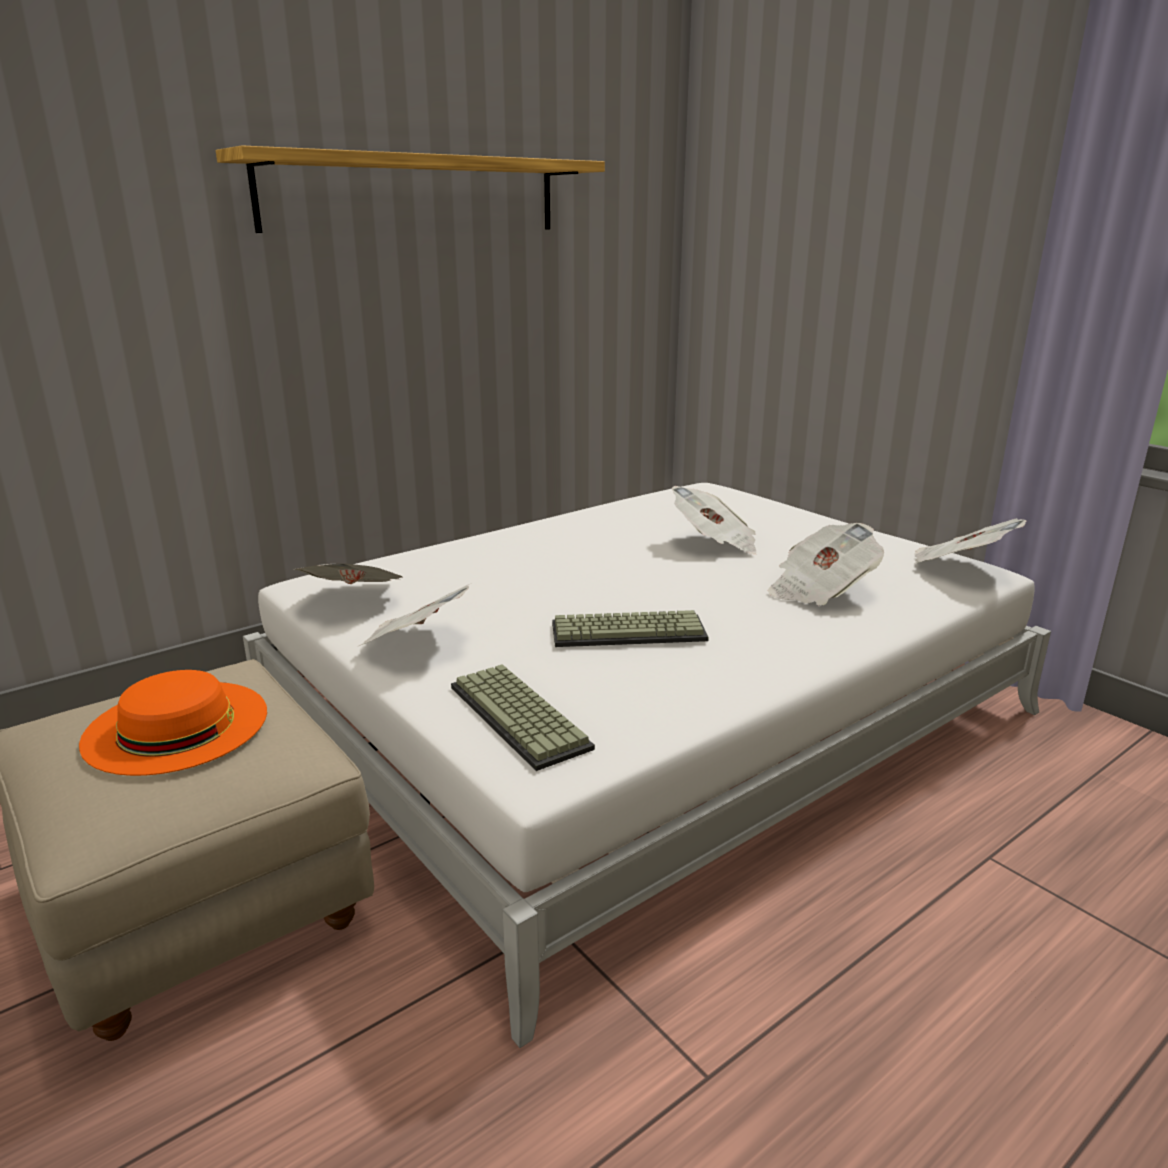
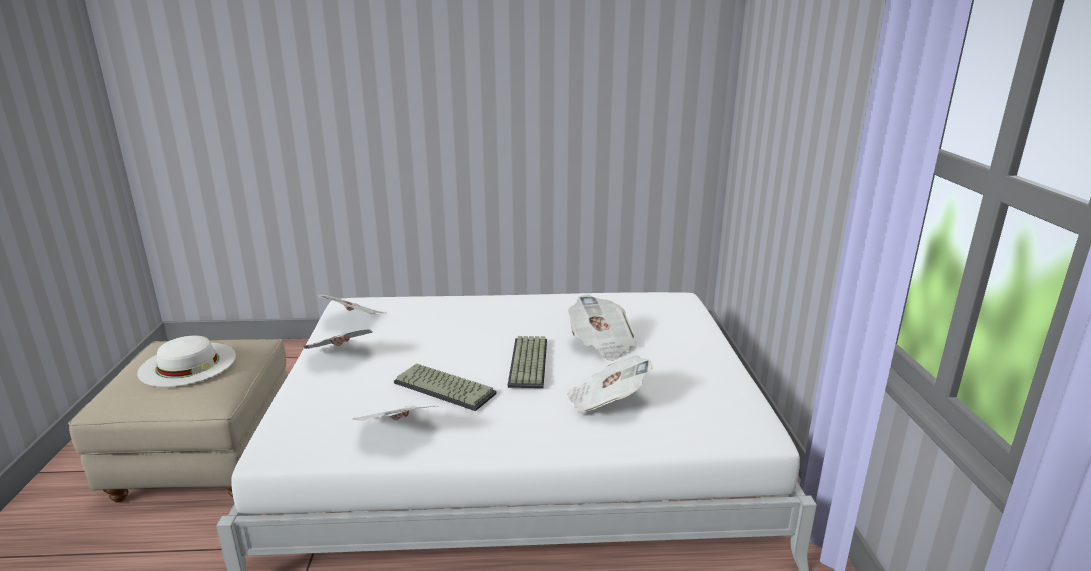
camera: 35 degrees right, 0 degrees up
orange hat [79,670,267,776] -> white hat [137,336,236,387]
shelf [216,145,605,233] -> none
keyboard [451,664,595,771] -> keyboard moved to [508,336,547,388]
newspaper [914,518,1026,563] -> newspaper moved to [353,405,435,421]

